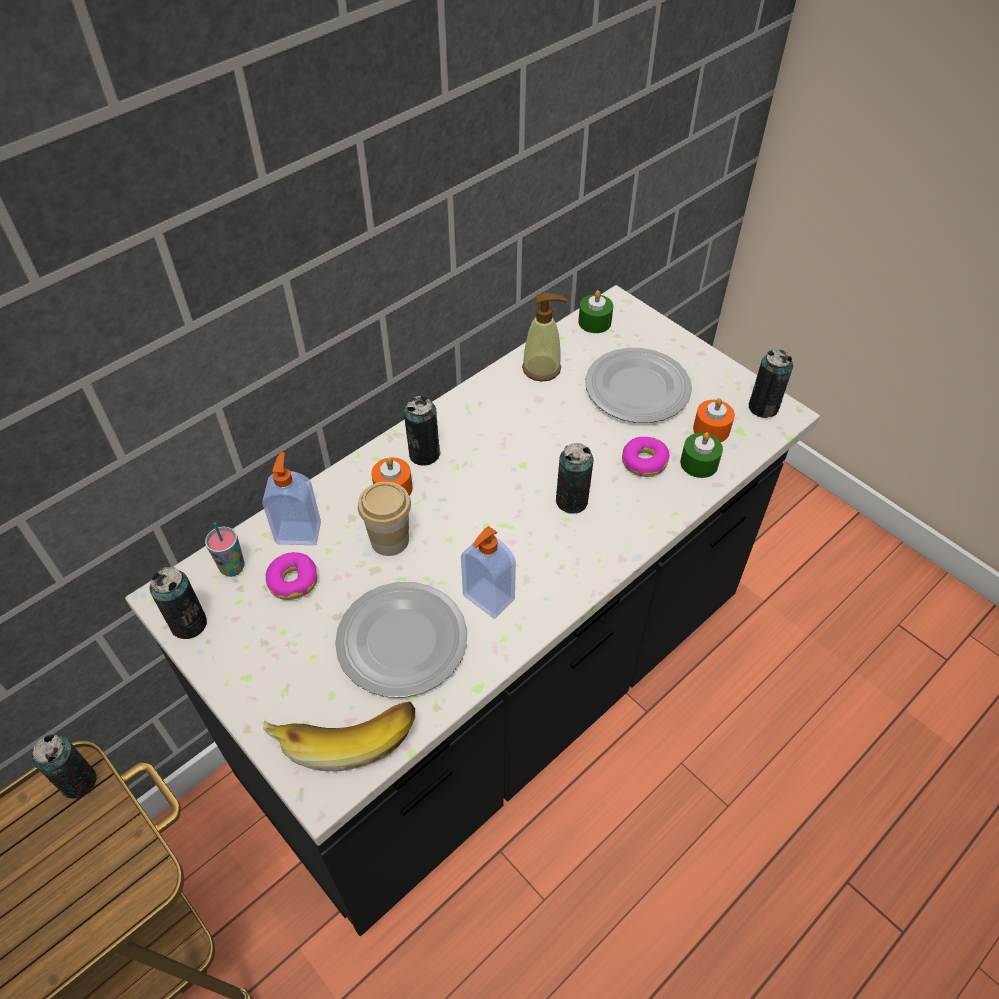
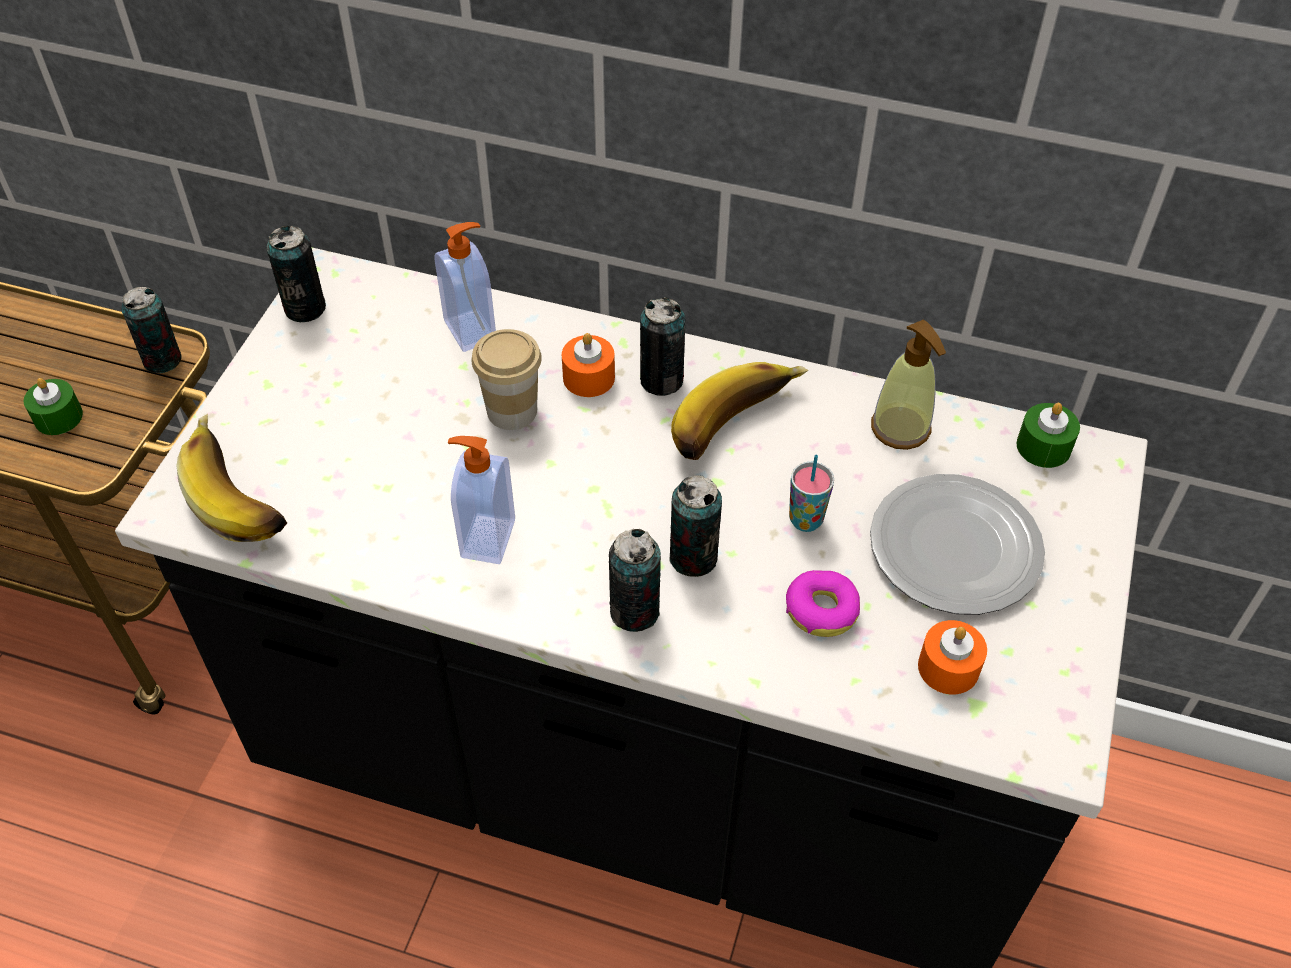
camera: 60 degrees right, 0 degrees up
cup [205,523,244,577] -> cup moved to [789,455,834,532]
donut [266,552,317,600] -> none
plate [335,582,467,697] -> none
green candle [680,432,723,478] -> green candle moved to [24,378,83,435]
can [749,350,793,418] -> can moved to [609,529,661,632]
none -> banana [671,362,809,460]

